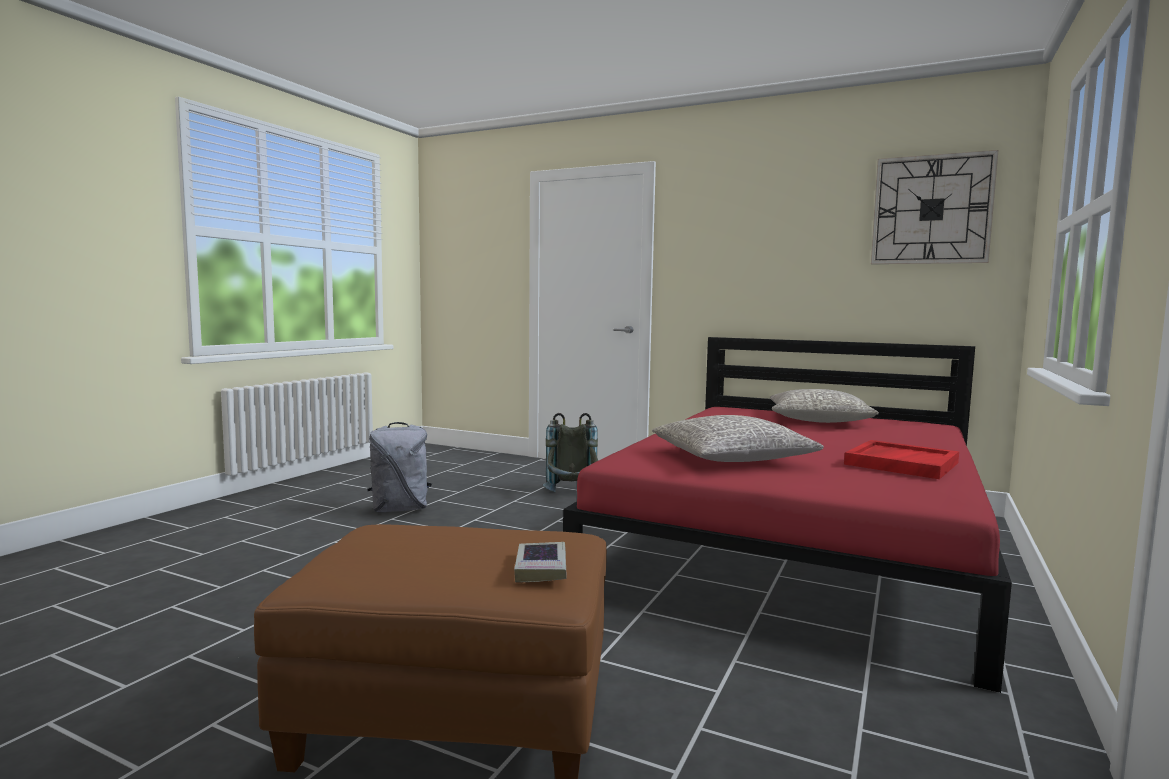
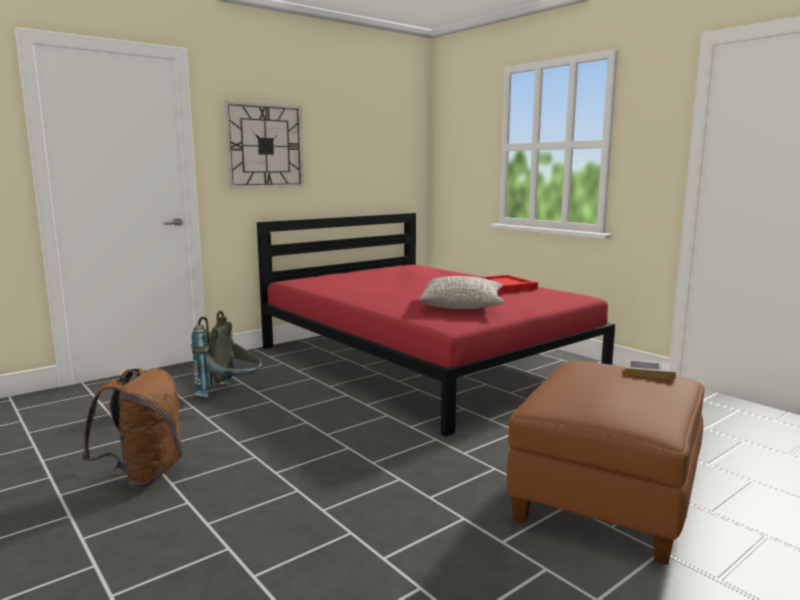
camera: 65 degrees left, 5 degrees up
grey backpack [367,422,432,512] -> brown backpack [82,368,183,489]
grey pillow [770,389,879,423] -> none
wall clock [871,150,998,264] -> wall clock moved to [224,100,304,189]

